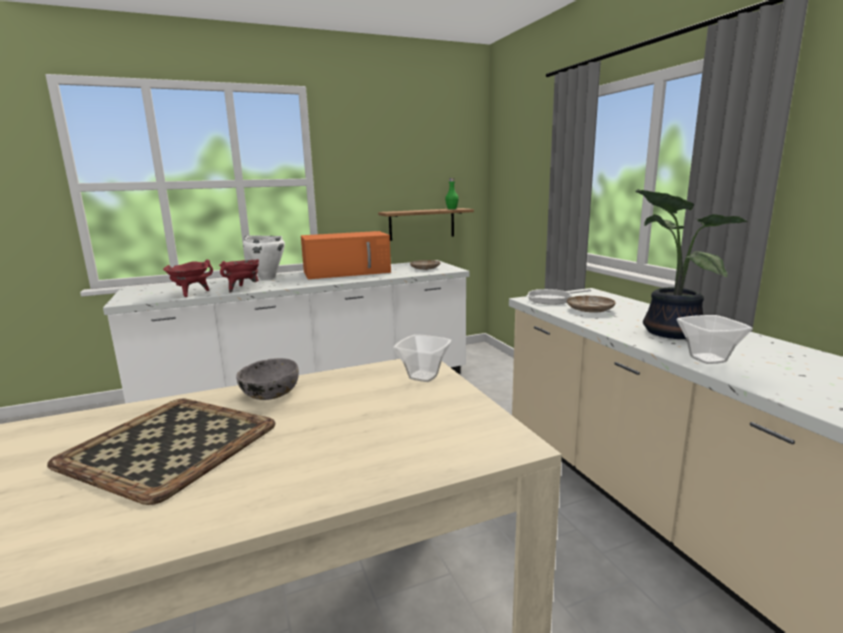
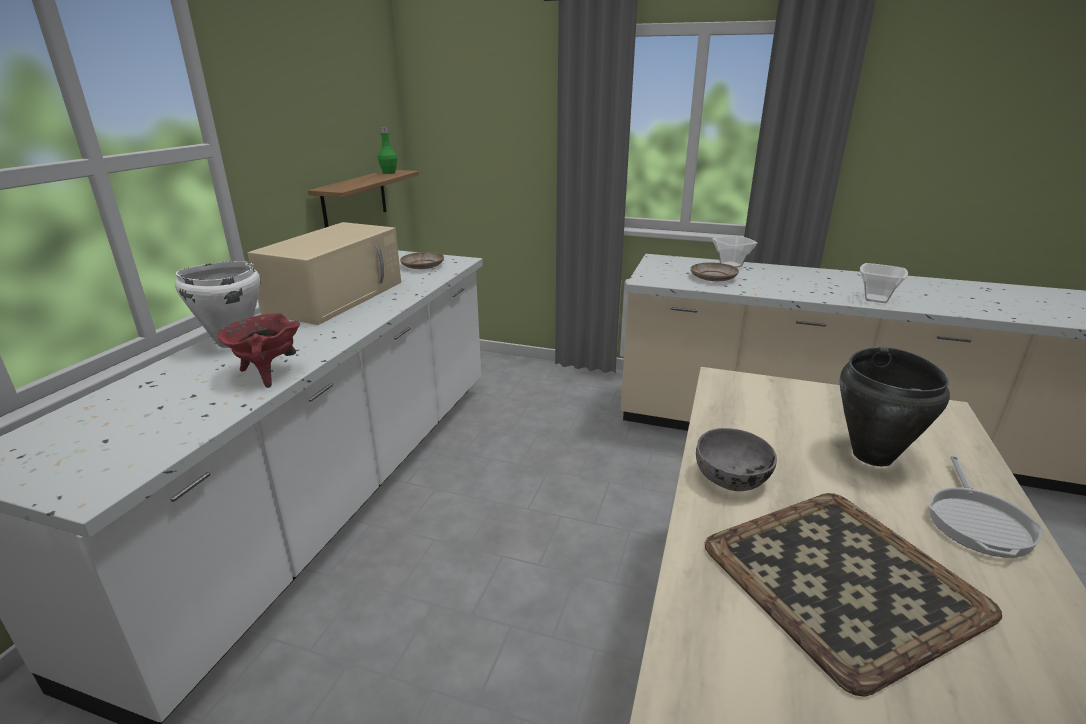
camera: 50 degrees left, 10 degrees up
red cooking pot [163,260,213,297] -> none
orange microwave [301,231,391,279] -> beige microwave [248,222,401,325]
bowl [393,334,452,382] -> bowl moved to [712,235,757,268]
frying pan [526,289,591,305] -> frying pan moved to [928,456,1043,558]
potted plant [635,189,747,339] -> none
none -> black cooking pot [840,347,950,466]

